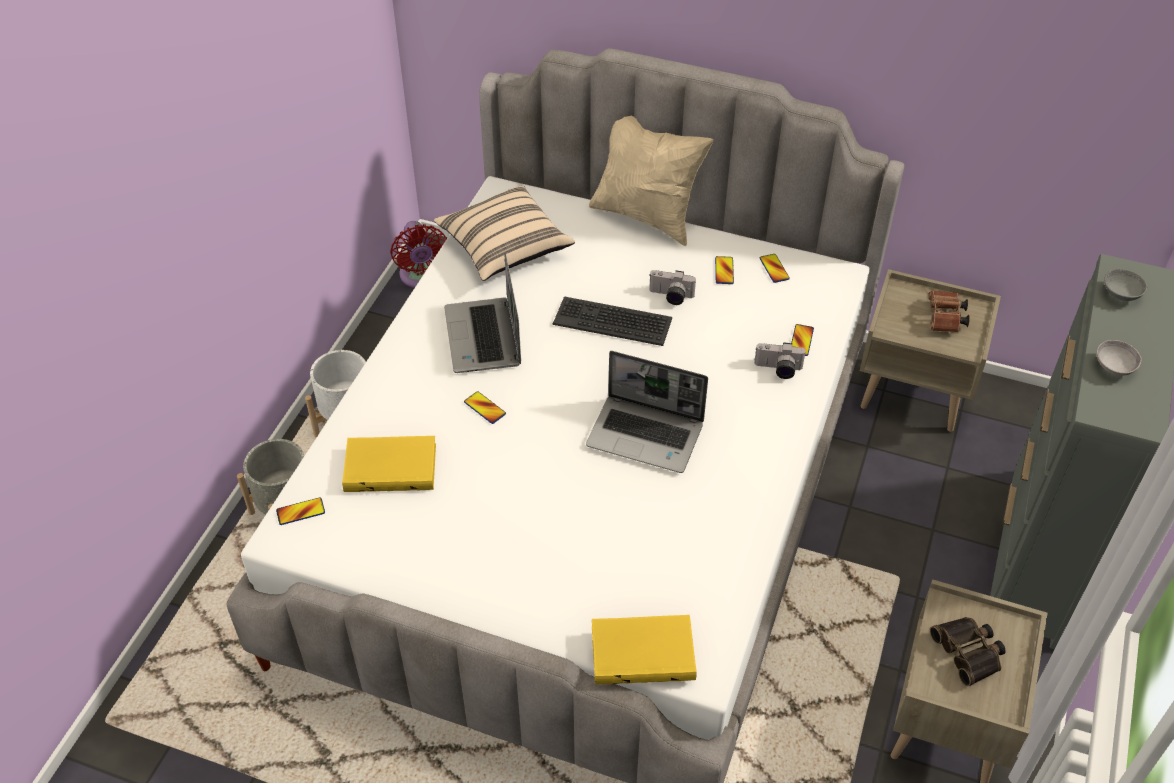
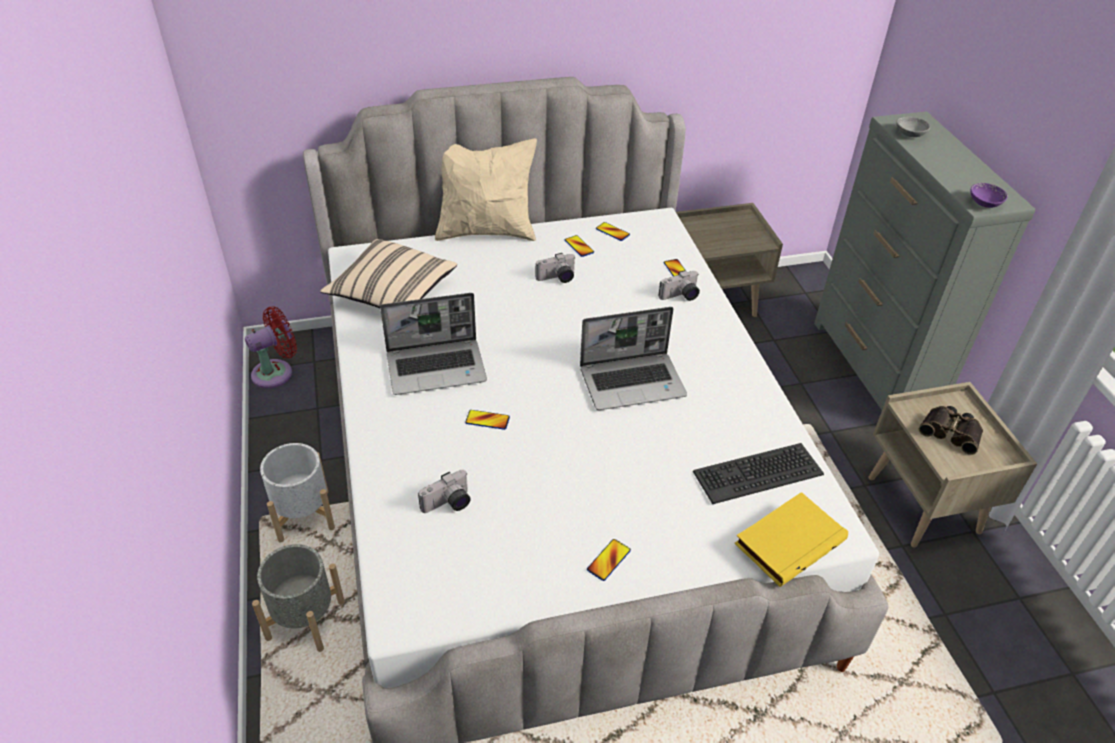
camera: 35 degrees left, 5 degrees down
phone [276,497,325,525] -> phone moved to [587,539,631,581]
yellow book [342,436,436,492] -> camera [418,470,471,513]
red fan [390,221,447,288] -> red fan turned 75 degrees counterclockwise [245,306,297,388]
laptop [444,253,521,373] -> laptop turned 60 degrees counterclockwise [380,293,487,395]
keyboard [553,296,672,346] -> keyboard moved to [693,443,824,504]
brown binoculars [928,290,970,332] -> none
grey bowl [1097,340,1142,376] -> none
none -> purple bowl [970,183,1008,208]

